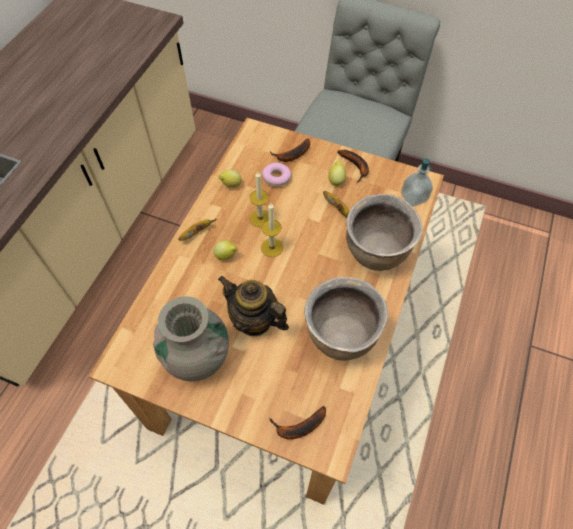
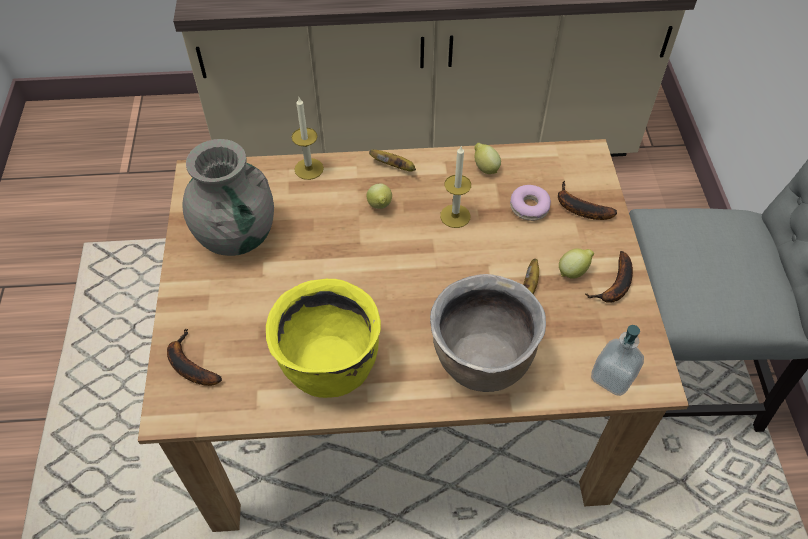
camera: 65 degrees right, 5 degrees down
teapot [218,276,289,336] -> none
candle [261,203,283,257] -> candle moved to [292,97,324,180]
brown cooking pot [304,277,388,361] -> yellow cooking pot [266,279,381,398]

